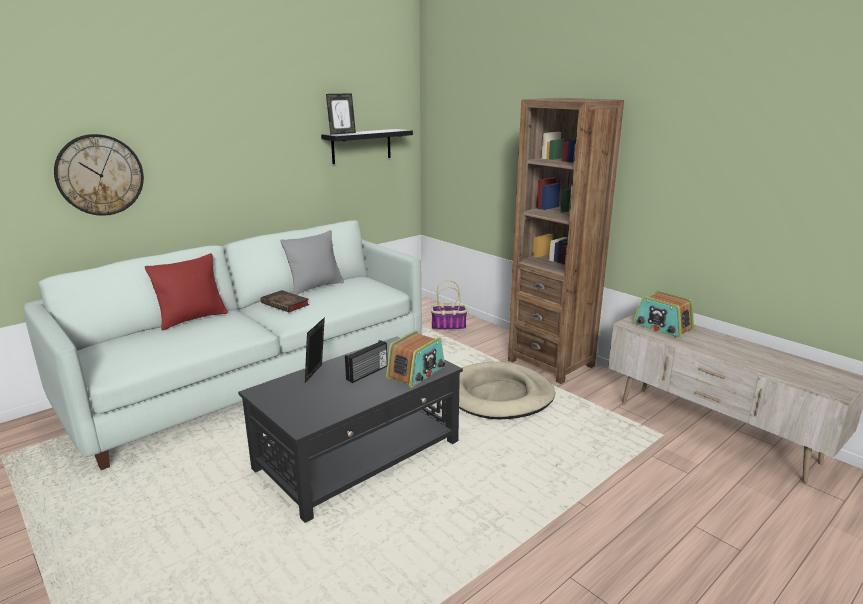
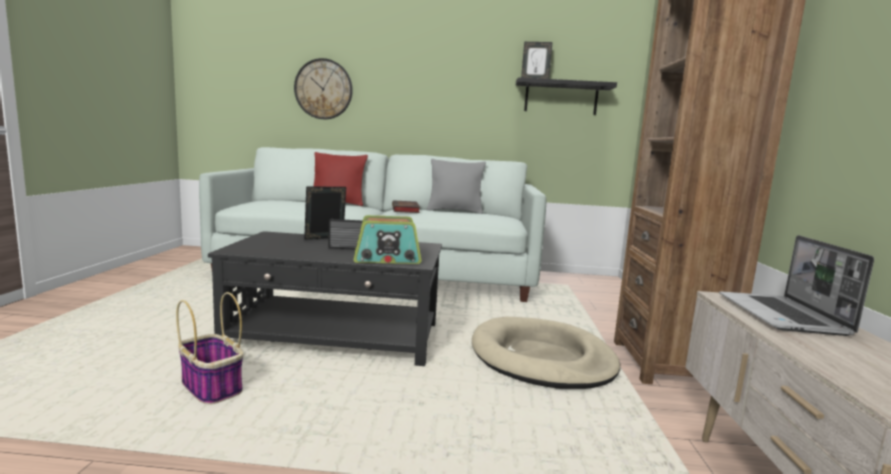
camera: 45 degrees right, 10 degrees down
basket [431,280,467,331] -> basket moved to [176,292,243,405]
radio [633,290,694,338] -> laptop [719,235,874,336]

